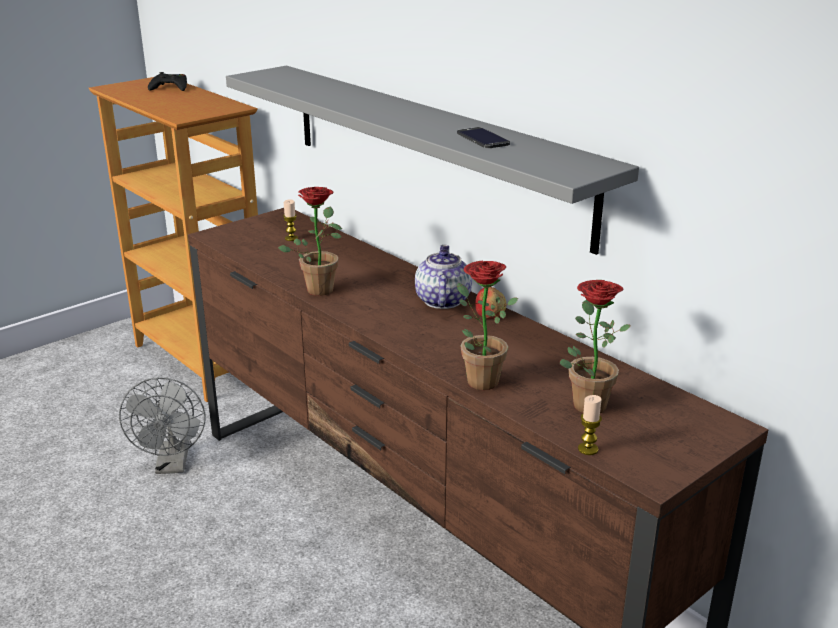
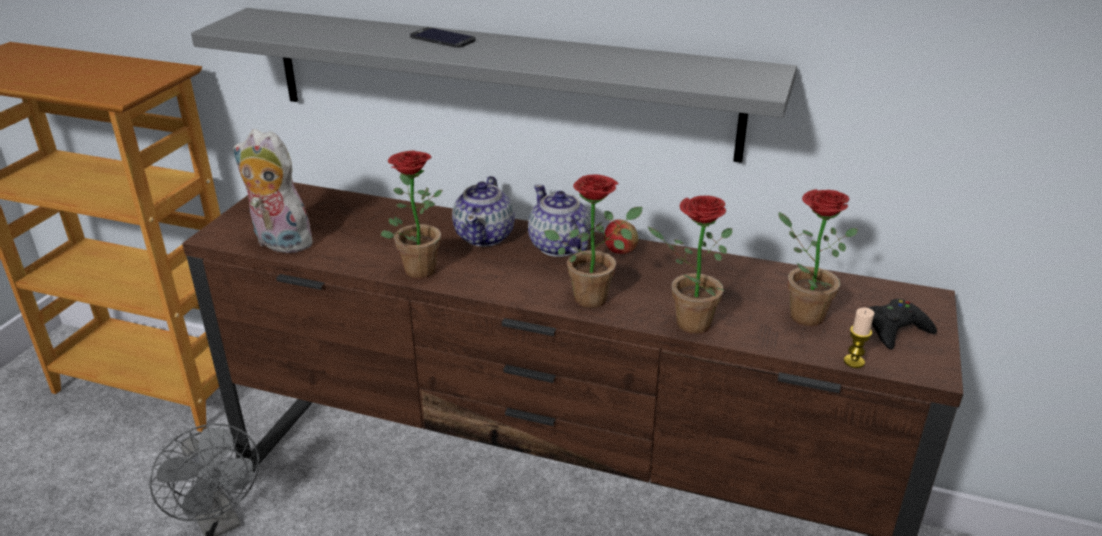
camera: 30 degrees left, 5 degrees up
black game controller [148,72,187,91] -> black game controller moved to [869,299,937,350]
candle [283,199,298,241] -> none
phone [457,127,510,148] -> phone moved to [410,27,476,48]
none -> plush toy [233,129,320,253]
none -> teapot [452,176,515,247]
none -> potted plant [544,174,642,308]

